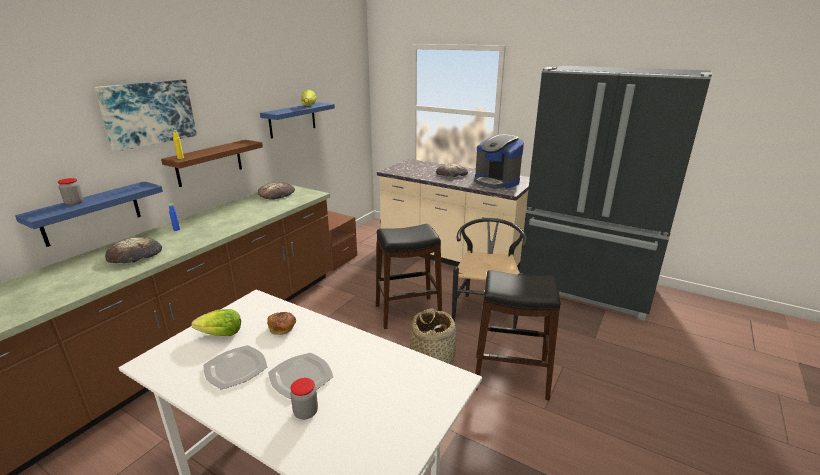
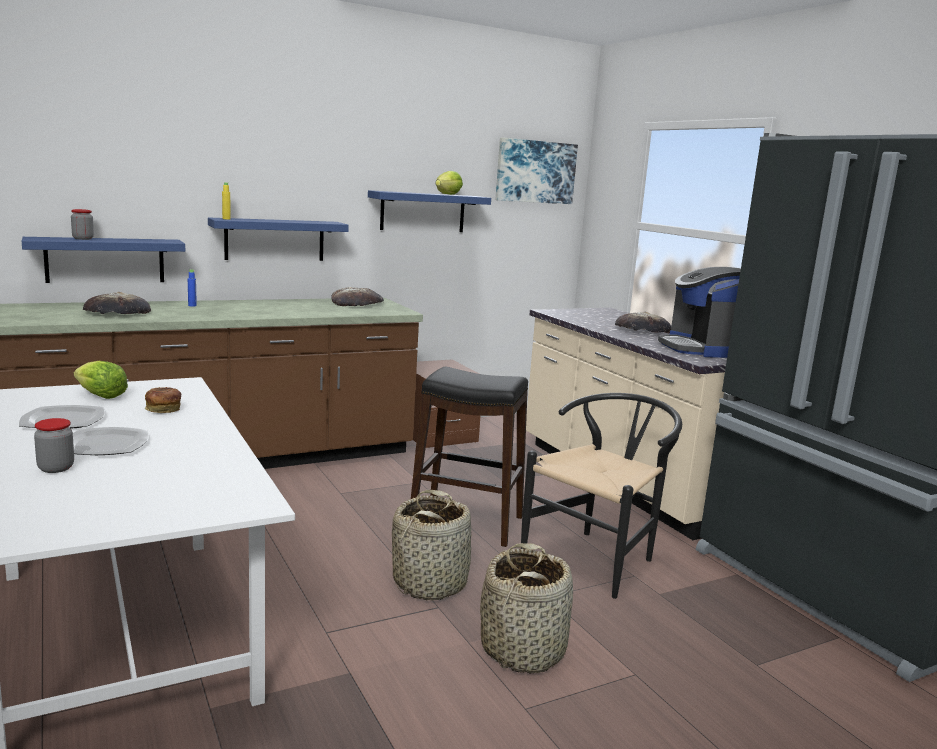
camera: 30 degrees right, 10 degrees down
picture [94,79,197,152] -> picture moved to [496,138,578,204]
brown shelf [161,140,263,187] -> blue shelf [208,218,349,261]
black stool [475,270,560,400] -> basket [480,543,573,674]

